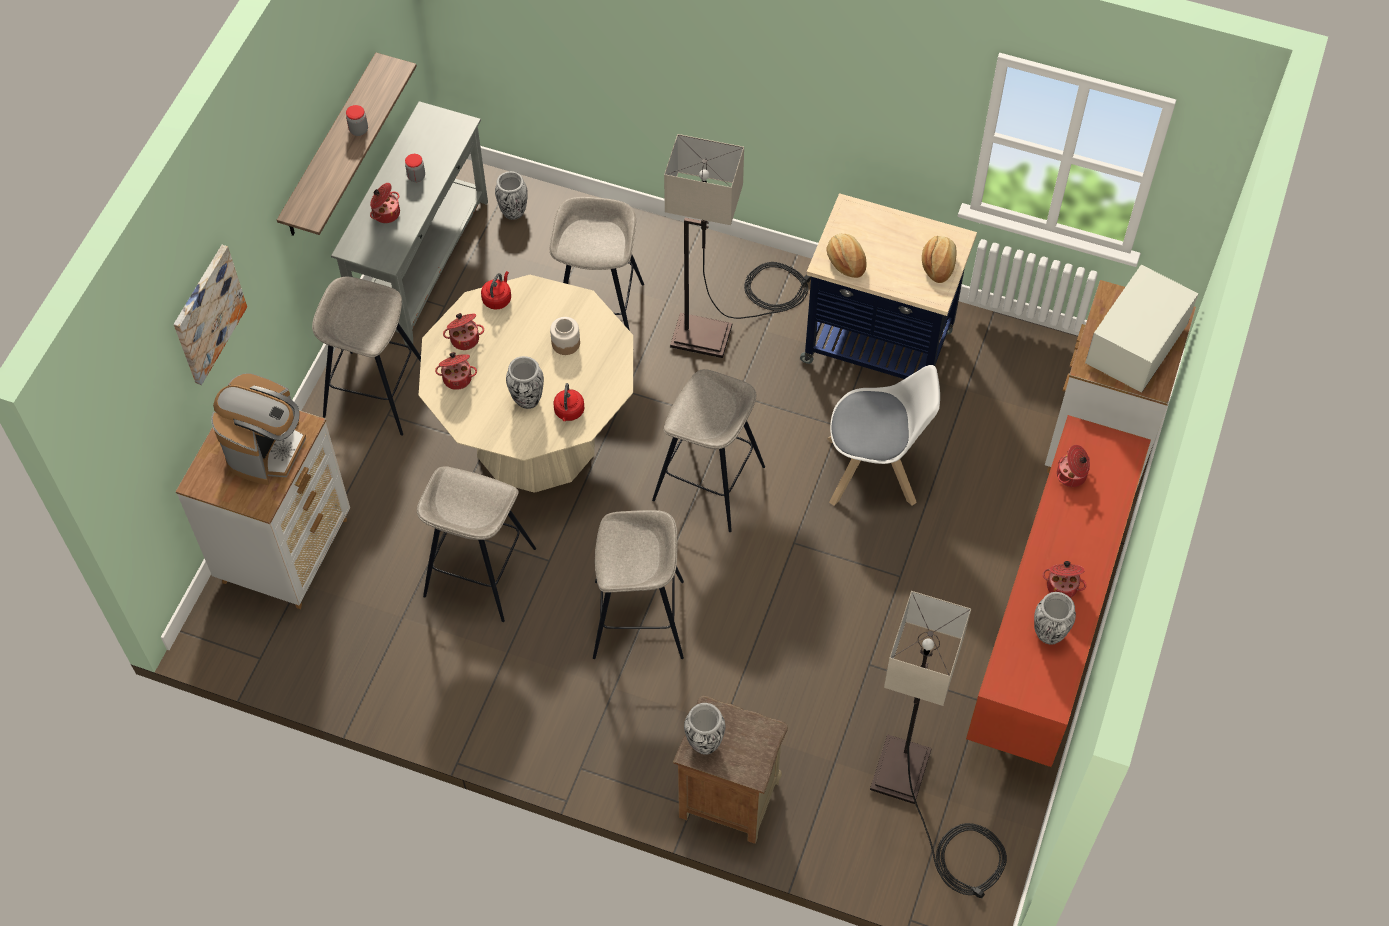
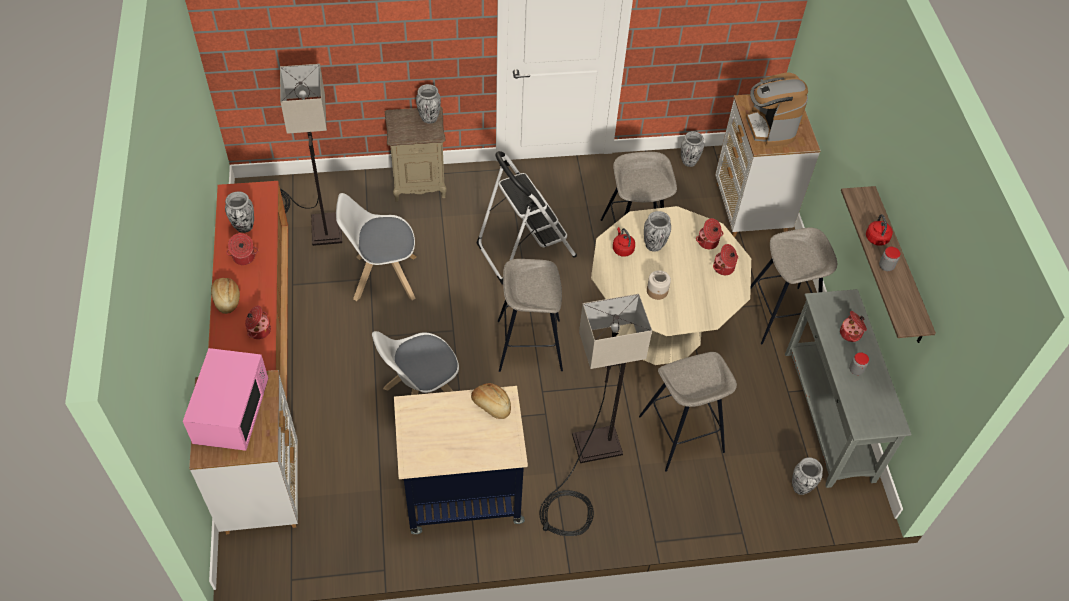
camera: 150 degrees right, 5 degrees down
picture [173,245,247,385] -> none
red kettle [481,271,511,310] -> red kettle moved to [866,214,893,246]
grey stool [593,510,684,659] -> step ladder [476,151,577,285]
bread [922,236,957,283] -> bread moved to [211,278,240,314]
white microwave [1085,265,1199,393] -> pink microwave [183,348,268,451]
none -> chair [336,193,417,301]
none -> vase [681,131,704,167]

